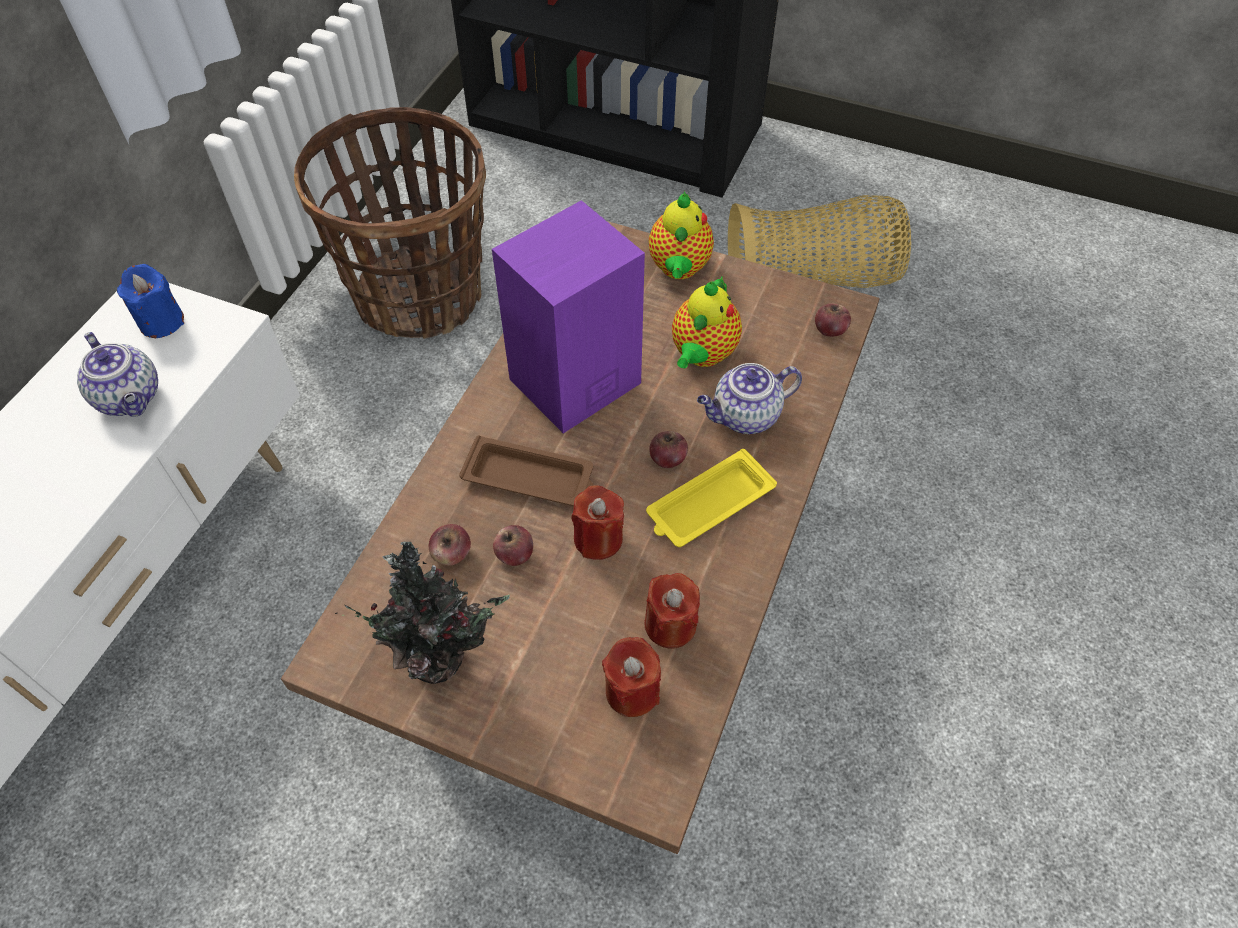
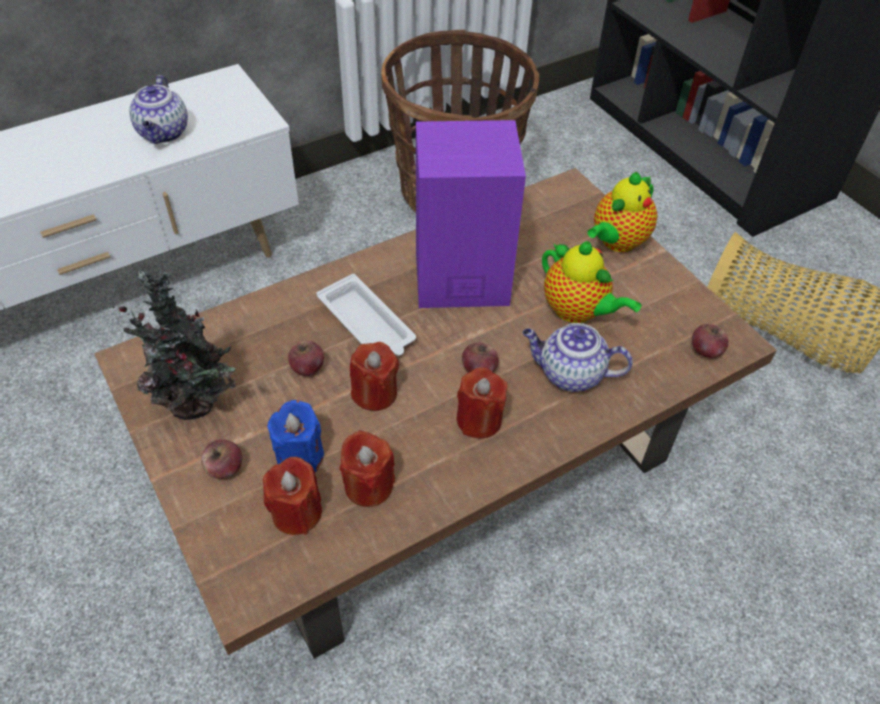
camera: 35 degrees right, 5 degrees down
blue candle [117,264,184,338] -> blue candle moved to [267,400,324,472]
apple [429,524,471,566] -> apple moved to [201,439,242,479]
brown tray [459,435,594,506] -> white tray [316,274,416,356]
yellow tray [646,449,777,547] -> red candle [456,367,508,439]
teapot [672,277,742,369] -> teapot turned 105 degrees counterclockwise [542,241,641,323]

